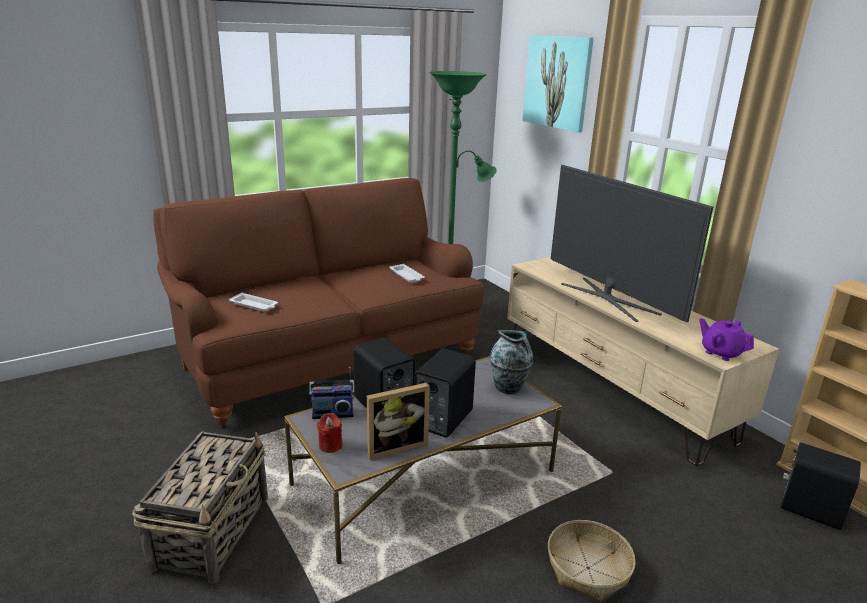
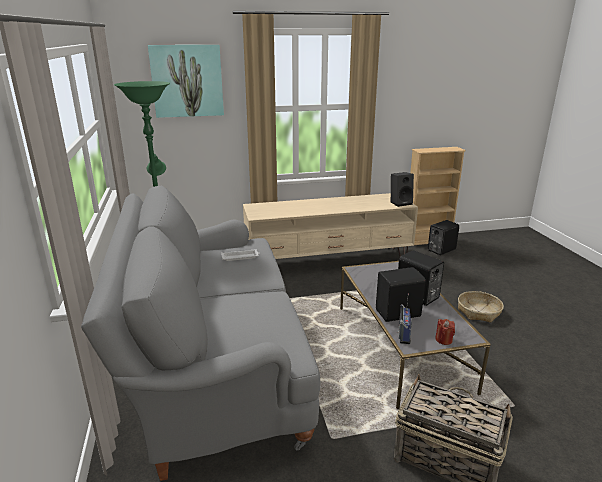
camera: 70 degrees left, 0 degrees up
brown sofa [153,178,484,426] -> grey sofa [81,186,320,481]
white tray [229,292,278,312] -> none
picture frame [367,383,430,460] -> none
vase [490,330,533,394] -> none
television [551,165,713,322] -> none
purple teapot [699,318,754,361] -> black speaker [391,172,414,207]

